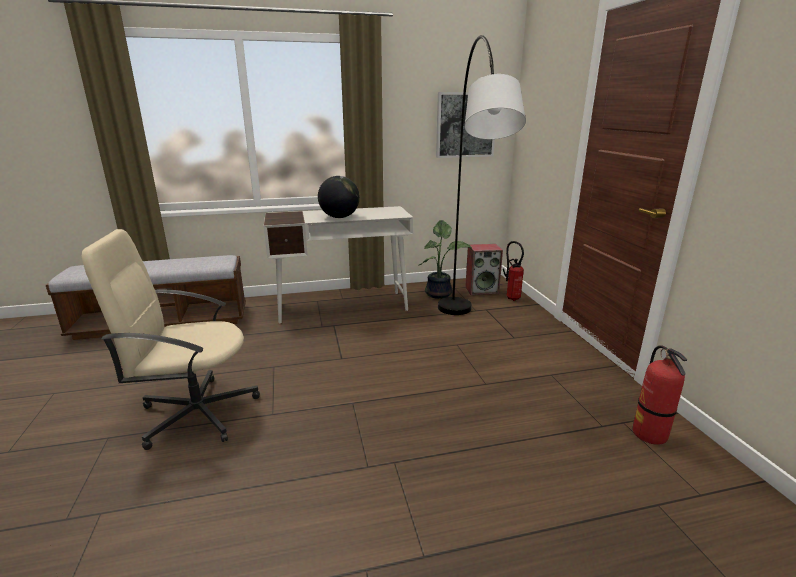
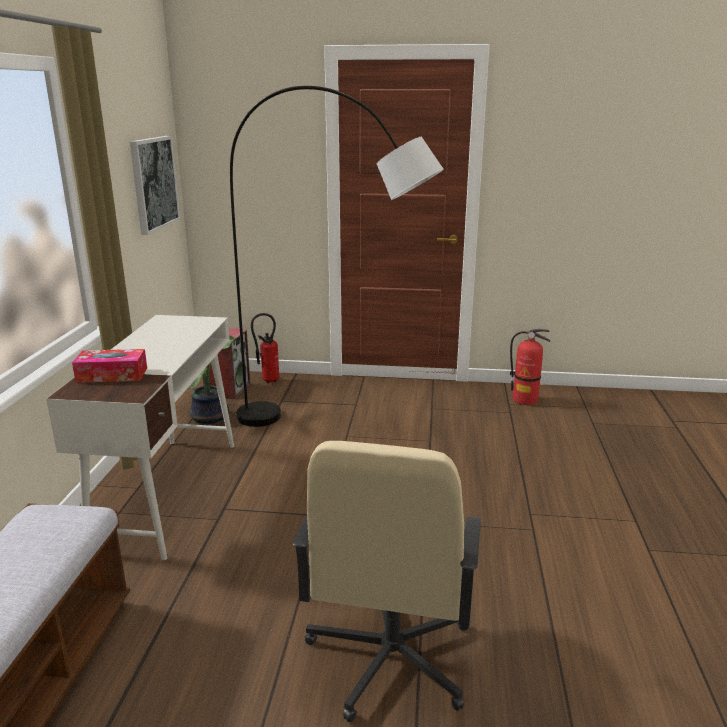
camera: 70 degrees left, 0 degrees up
globe [318,176,360,218] -> none
none -> tissue box [72,349,147,383]

